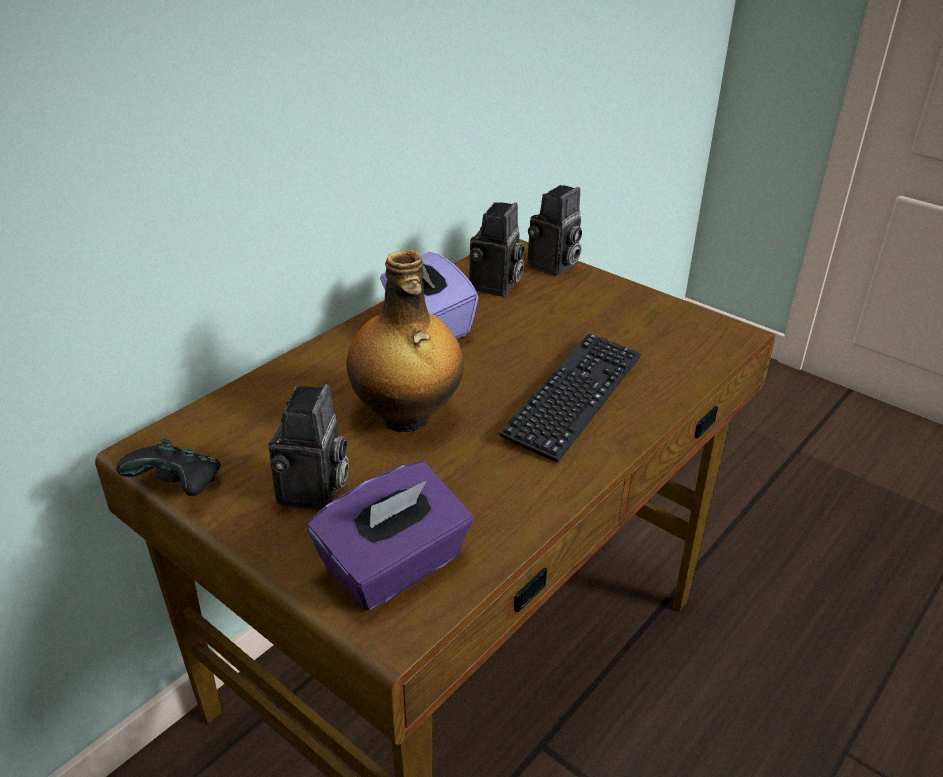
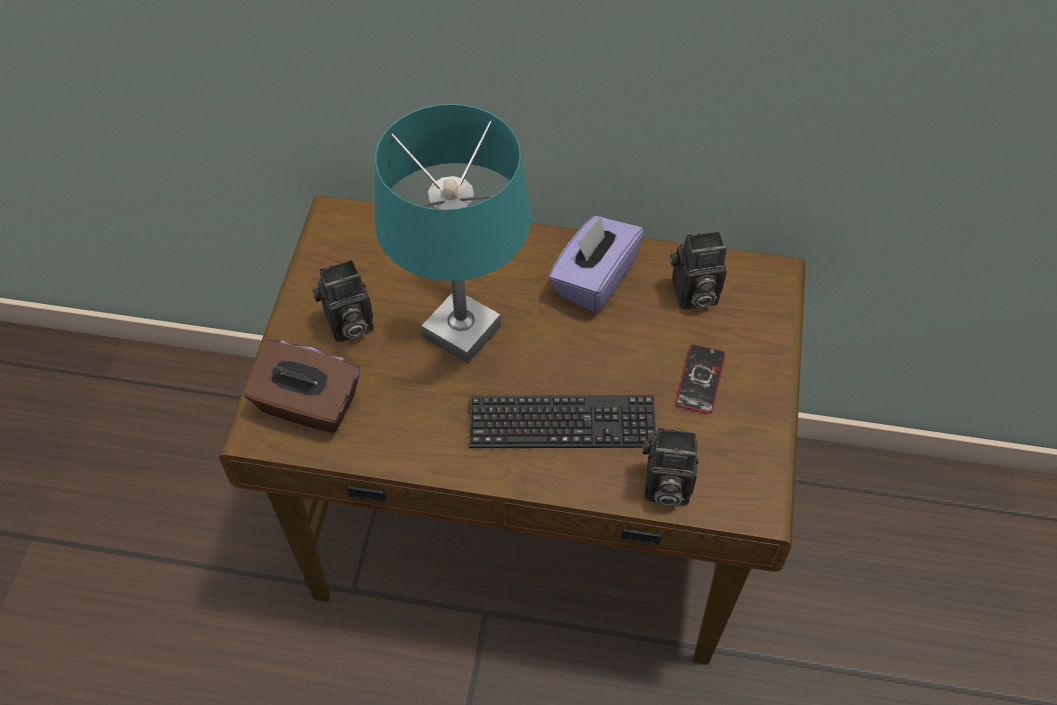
camera: 60 degrees right, 20 degrees up
black game controller [116,439,221,496] -> none
purple tissue box [307,462,473,610] -> brown tissue box [244,340,360,433]
bottle [347,250,464,432] -> turquoise table lamp [375,104,531,364]
camera [528,185,582,276] -> camera moved to [642,428,699,507]
none -> phone [676,344,726,414]

